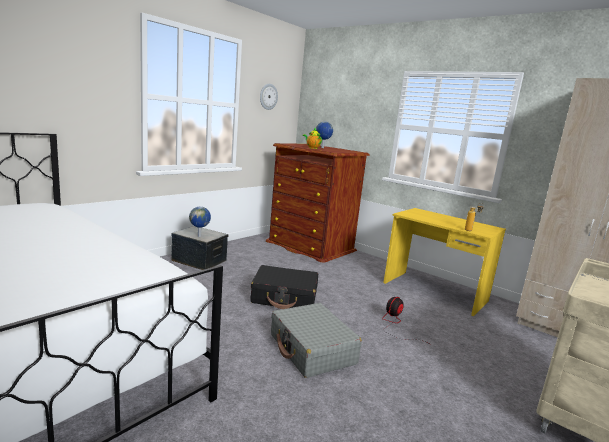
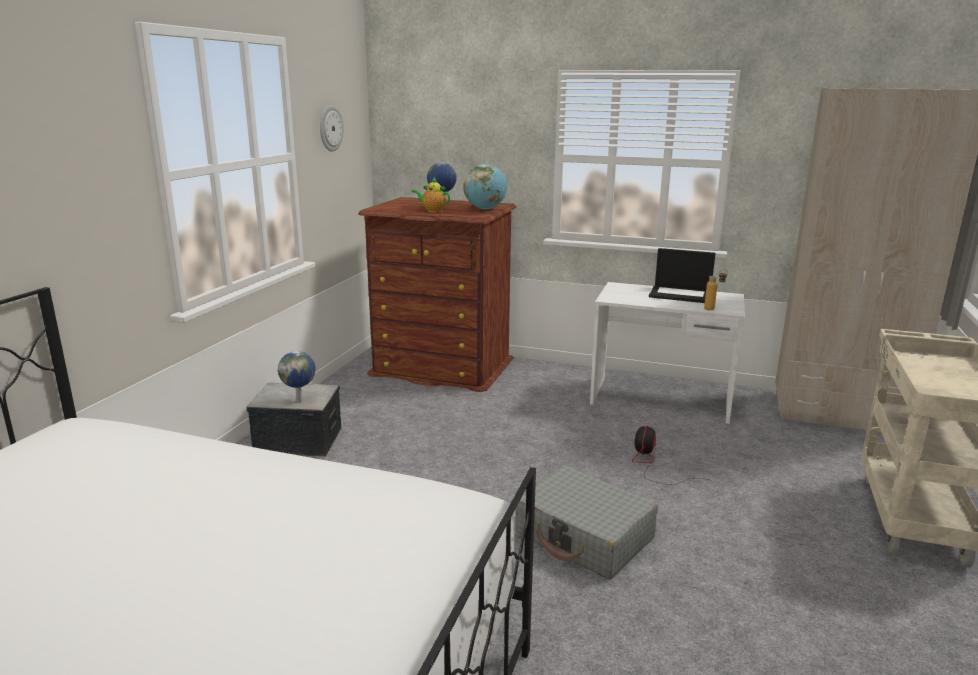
camera: 20 degrees left, 5 degrees up
black suitcase [250,265,318,309] -> none
yellow desk [383,208,506,316] -> white desk [590,282,744,424]
none -> globe [463,164,507,209]
none -> laptop [649,248,716,303]

